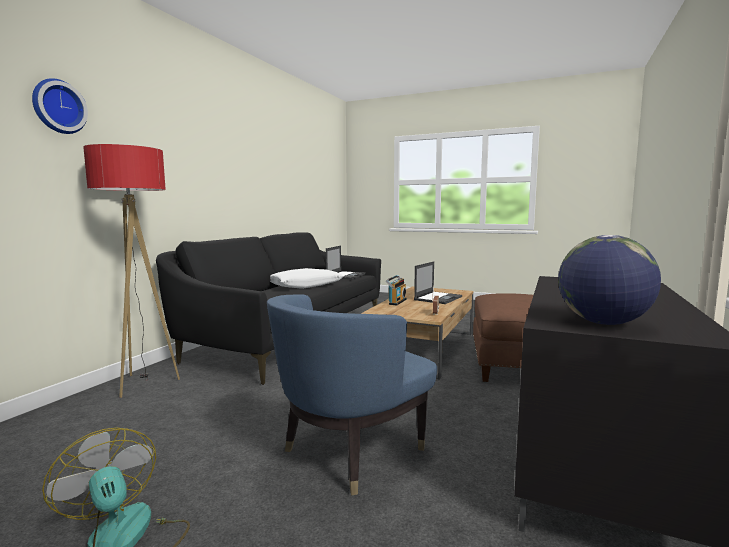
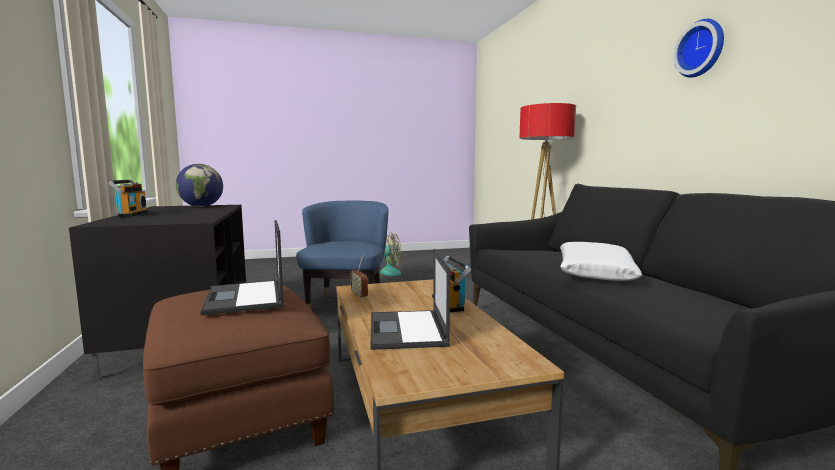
camera: 140 degrees right, 0 degrees up
wall clock [32,78,88,134] -> wall clock moved to [673,19,724,78]
laptop [326,246,365,279] -> laptop moved to [200,220,284,316]
none -> radio [108,180,148,217]

